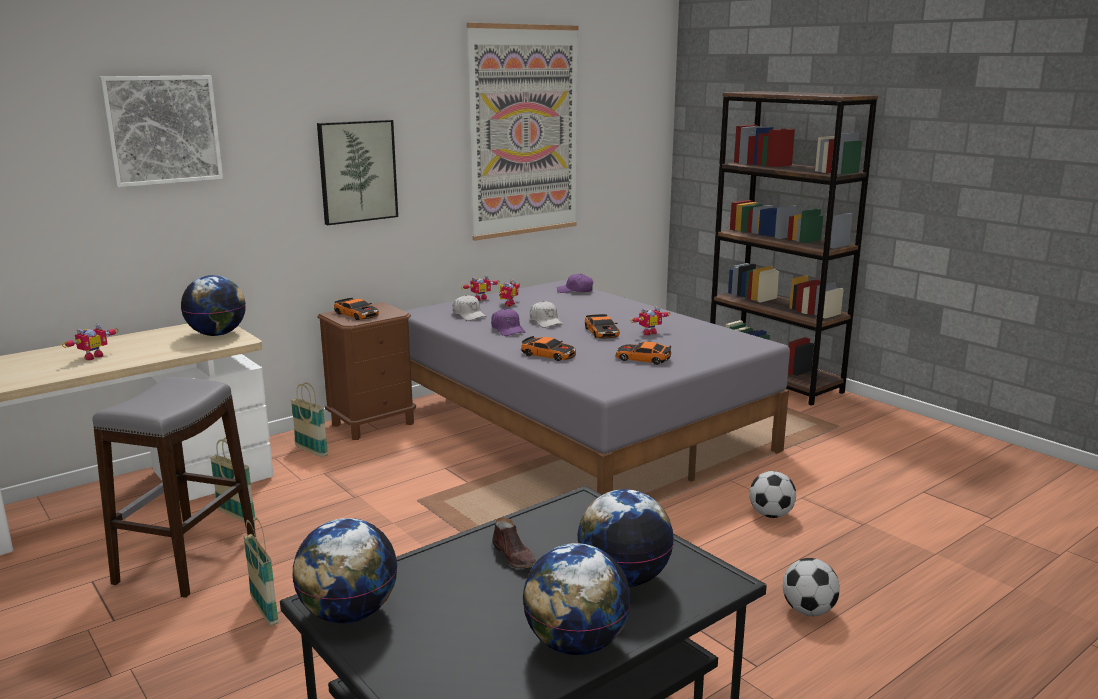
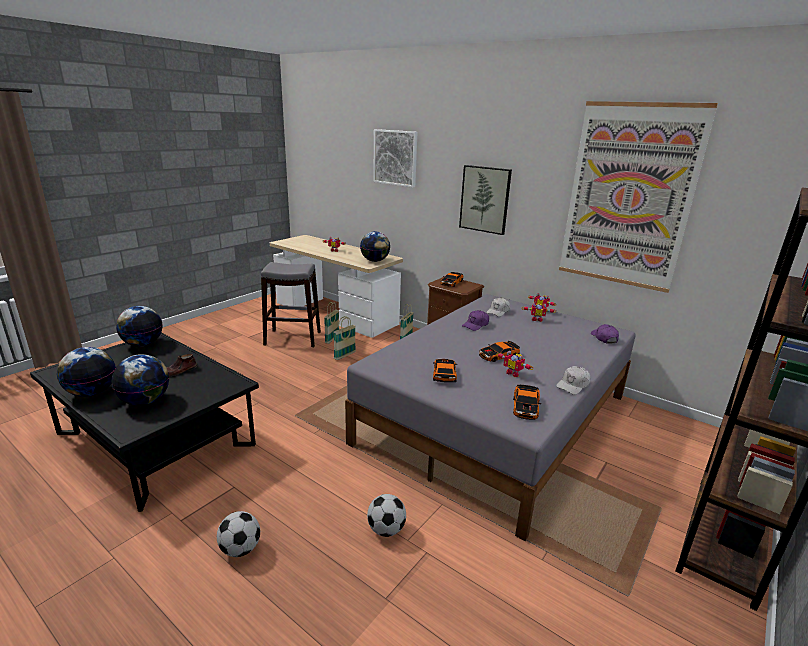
camera: 75 degrees right, 5 degrees up
basket [243,518,279,626] -> basket moved to [333,316,356,360]
toy car [521,336,576,361] -> toy car moved to [513,385,541,420]
white cap [530,301,564,328] -> white cap moved to [556,366,591,395]

